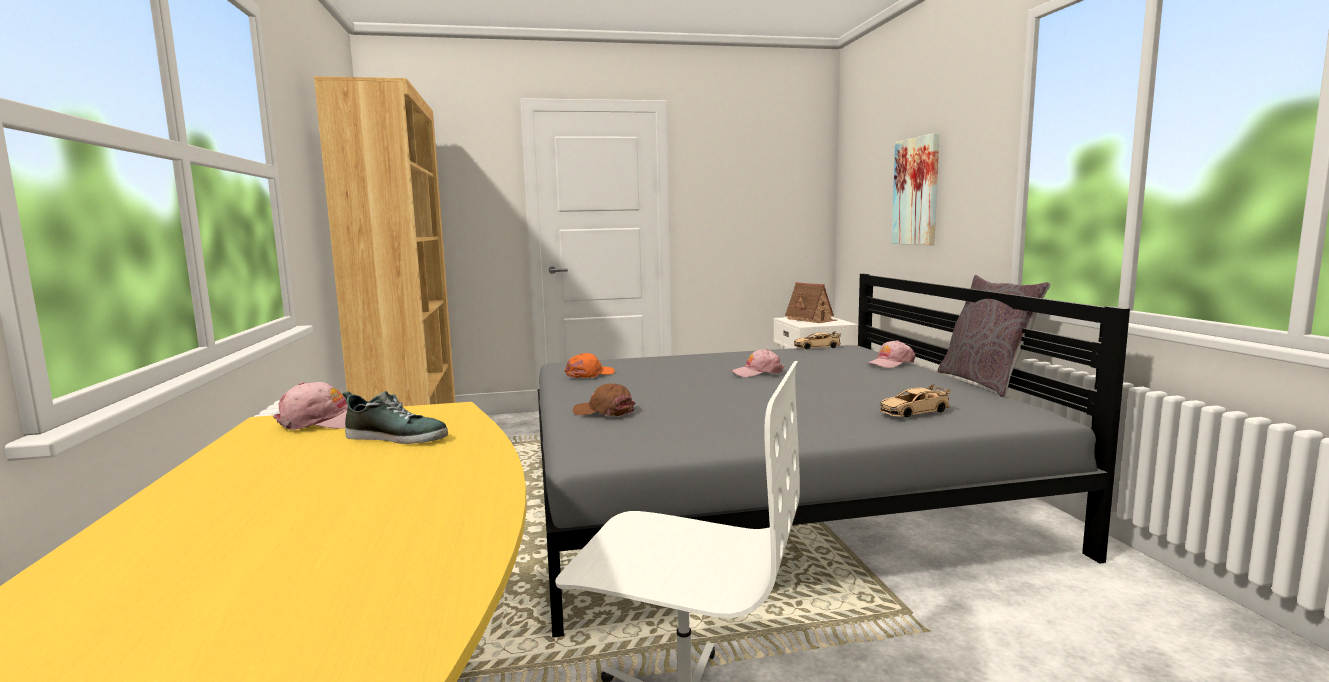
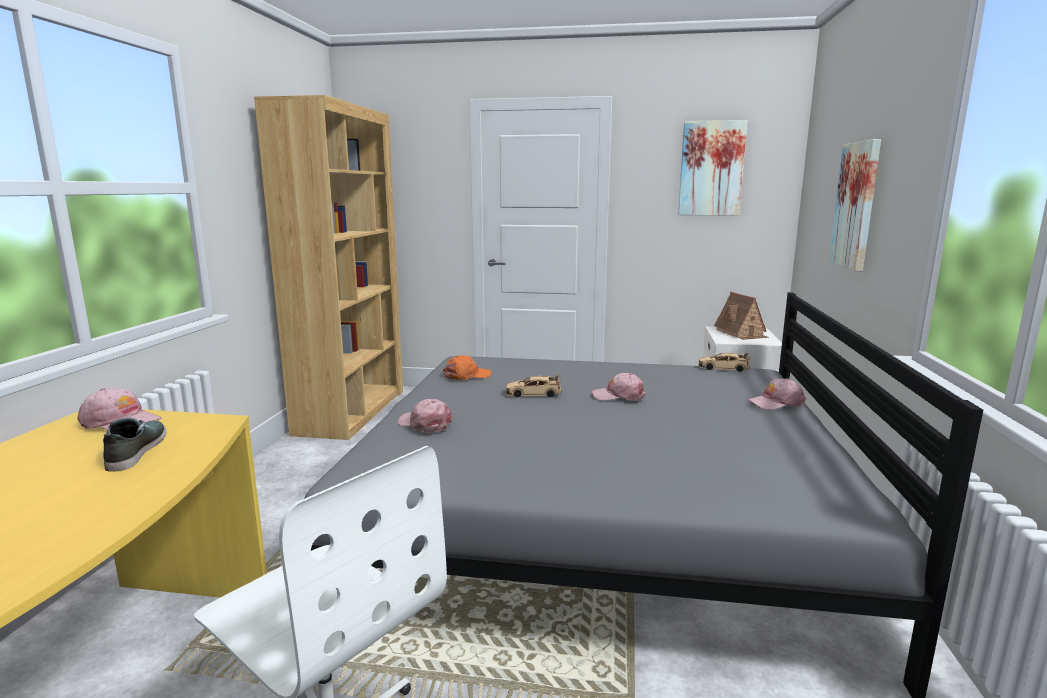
camera: 20 degrees right, 5 degrees up
shoe [343,391,448,444] -> shoe turned 135 degrees counterclockwise [103,418,166,472]
brown cap [573,383,635,417] -> pink cap [398,399,453,433]
beige toy car [879,384,951,418] -> beige toy car moved to [506,375,562,398]
grey pillow [937,275,1050,397] -> none
none -> picture [678,120,747,216]

